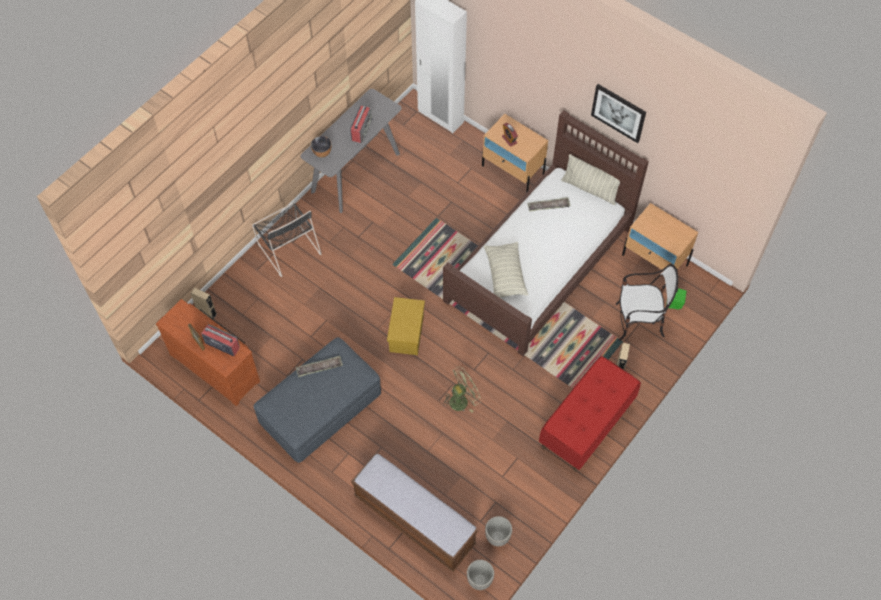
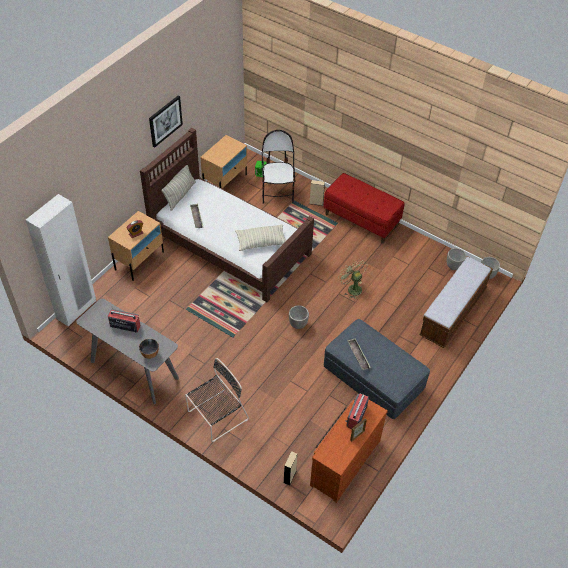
camera: 95 degrees left, 10 degrees down
yellow storage box [387,297,425,355] -> planter [289,305,309,329]

